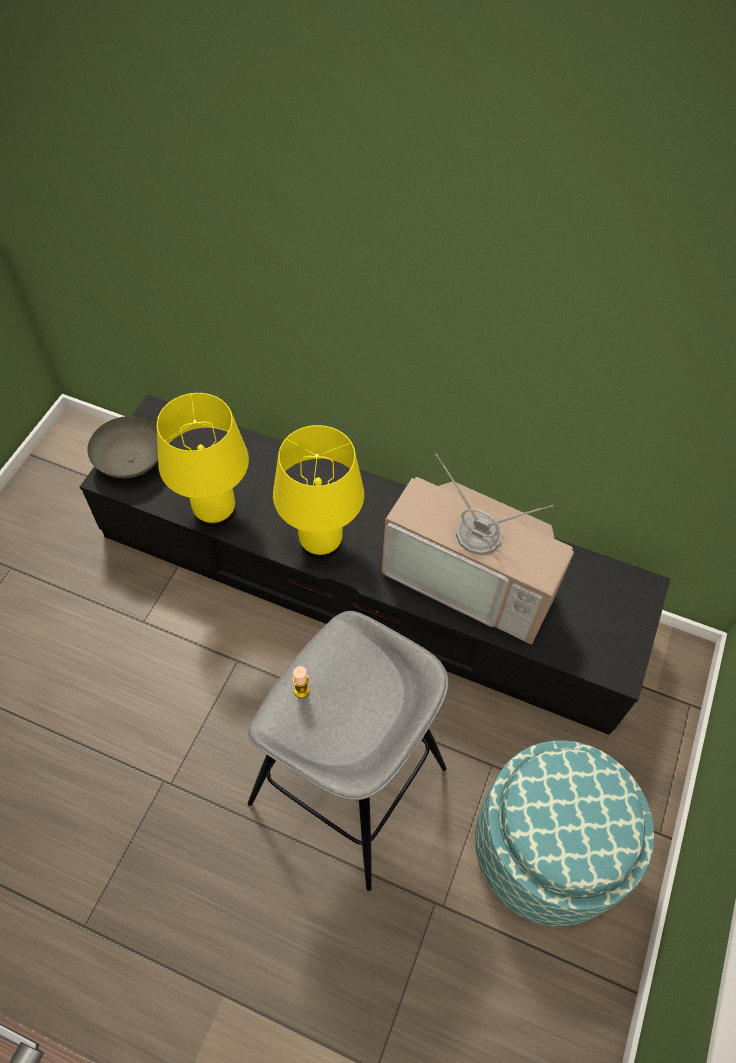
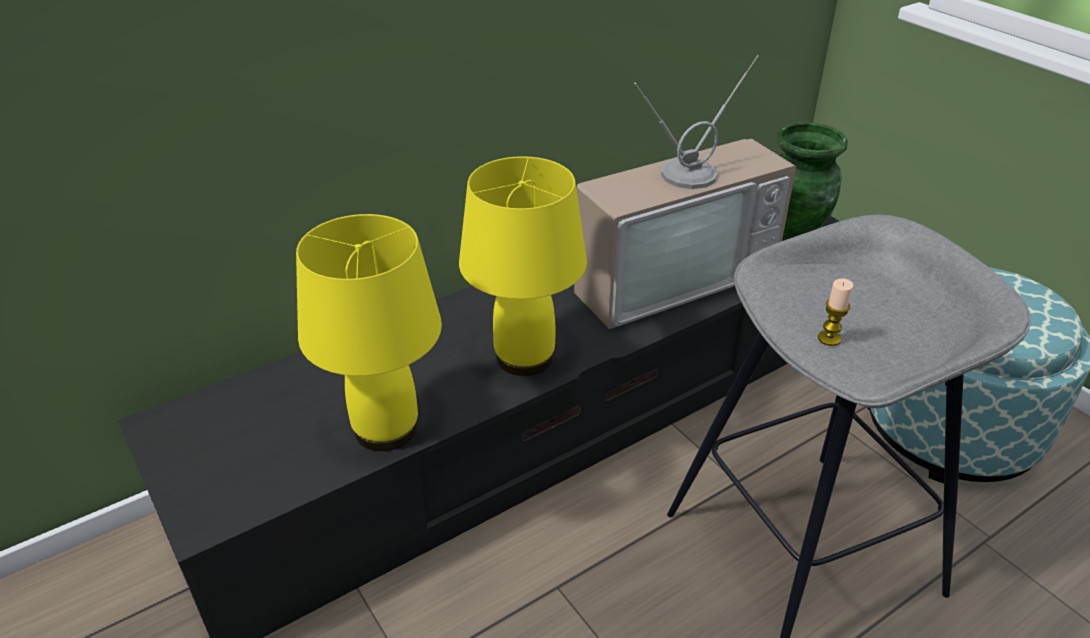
camera: 55 degrees left, 20 degrees down
grey bowl [87,416,158,478] -> none
none -> green vase [776,122,848,239]

